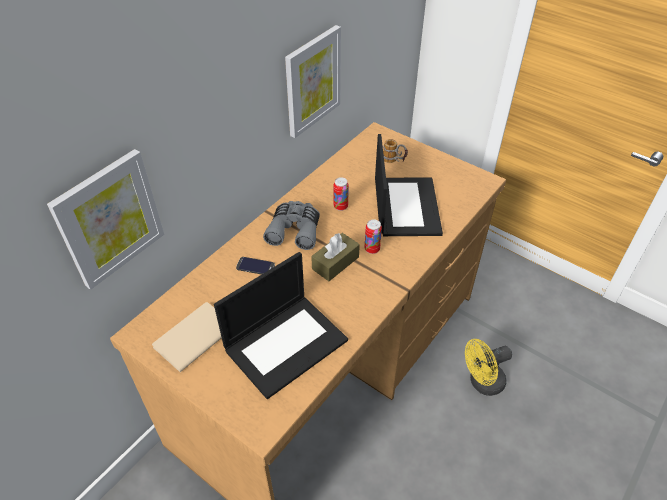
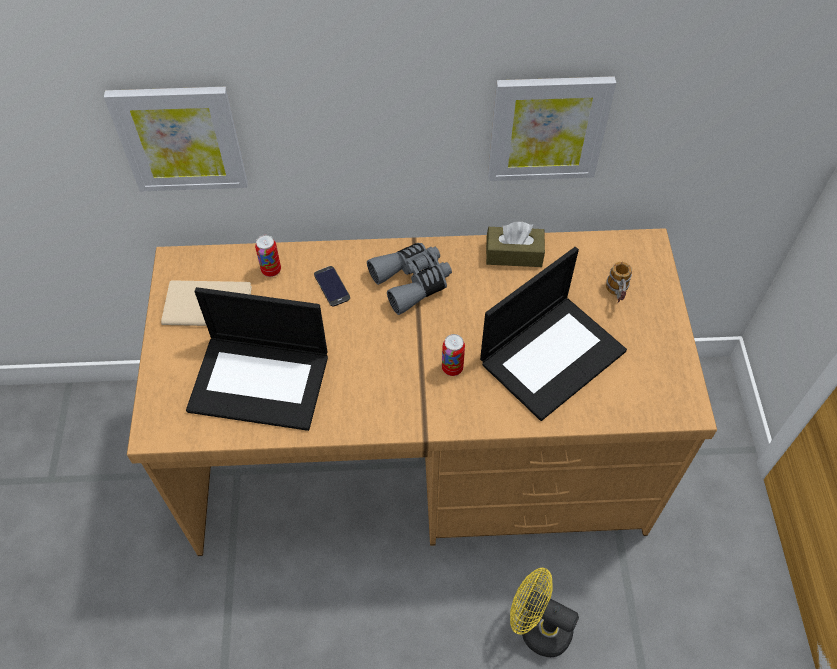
camera: 50 degrees right, 10 degrees up
brown tissue box [311,233,360,281] -> brown tissue box moved to [486,222,545,267]
can [333,177,349,211] -> can moved to [255,235,281,277]

